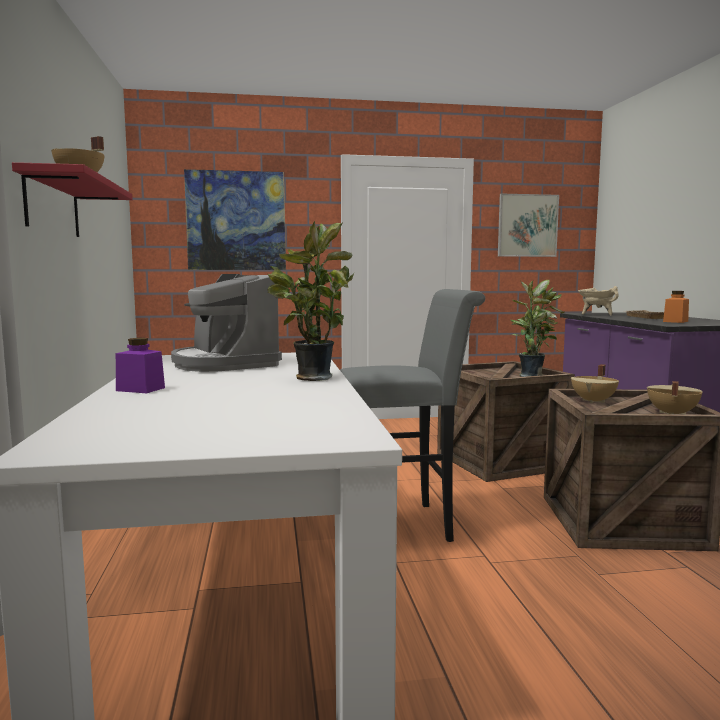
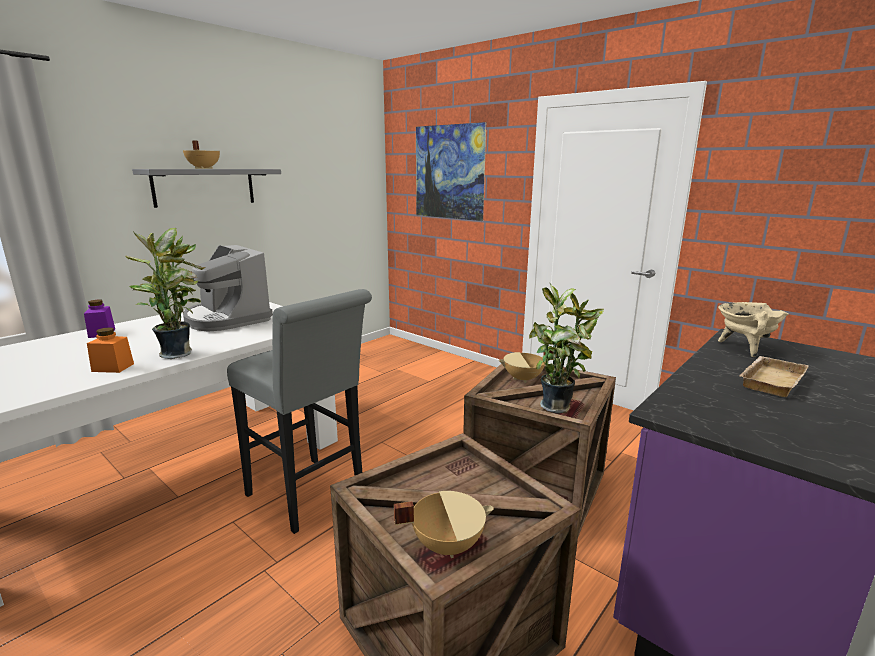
camera: 50 degrees right, 10 degrees up
red shelf [12,162,133,237] -> grey shelf [132,169,281,208]
coffee machine [171,274,282,372] -> coffee machine turned 60 degrees counterclockwise [183,245,273,332]
picture [498,194,559,257] -> none
beige cooking pot [571,364,619,403] -> beige cooking pot moved to [498,350,553,383]
orange jar [663,291,689,323] -> orange jar moved to [87,327,134,373]

